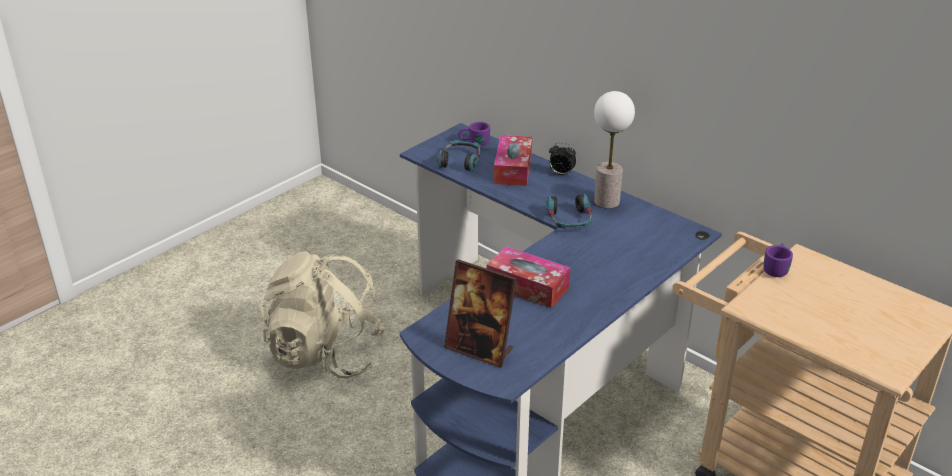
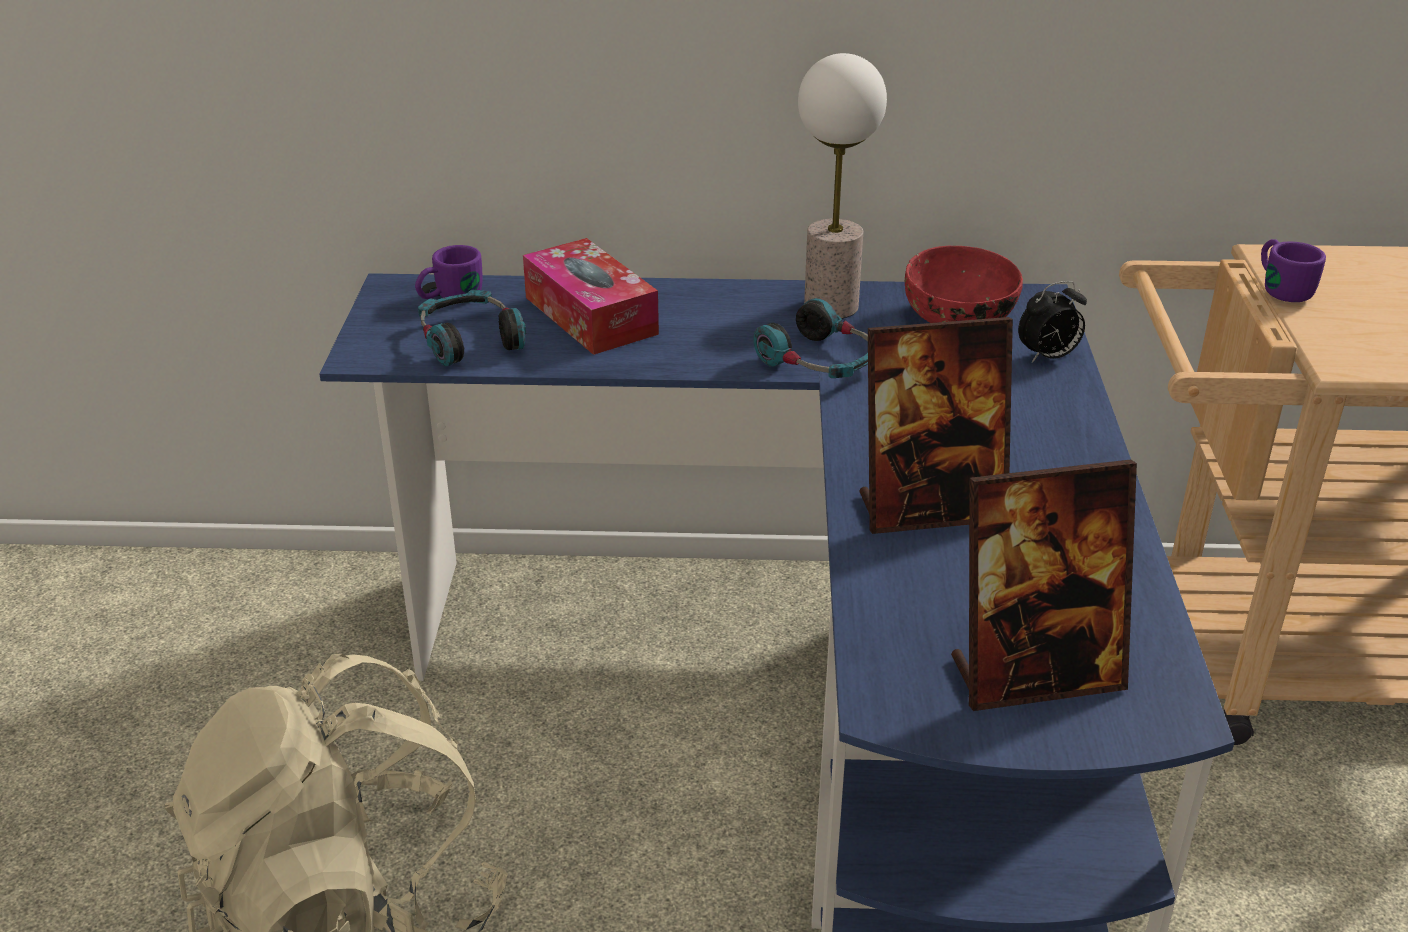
camera: 40 degrees left, 0 degrees up
tissue box [487,246,570,308] -> picture frame [860,317,1013,534]
alarm clock [549,142,576,175] -> alarm clock moved to [1018,281,1087,363]
none -> red bowl [905,246,1023,323]

